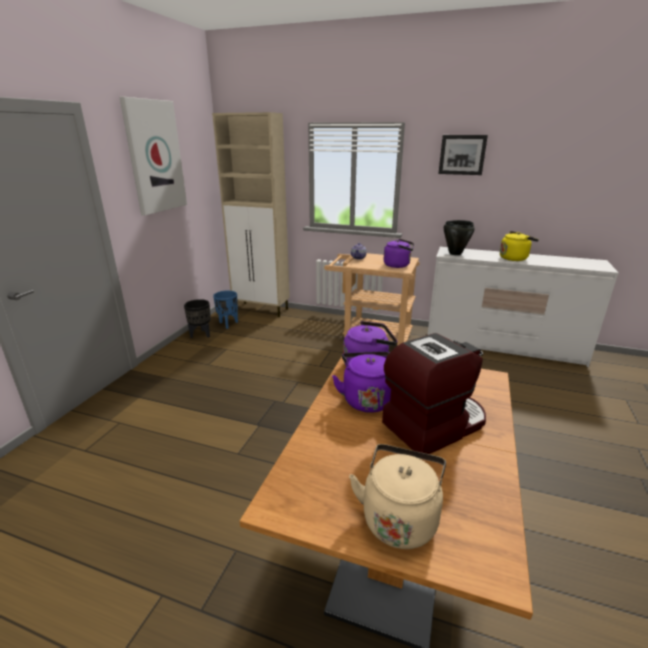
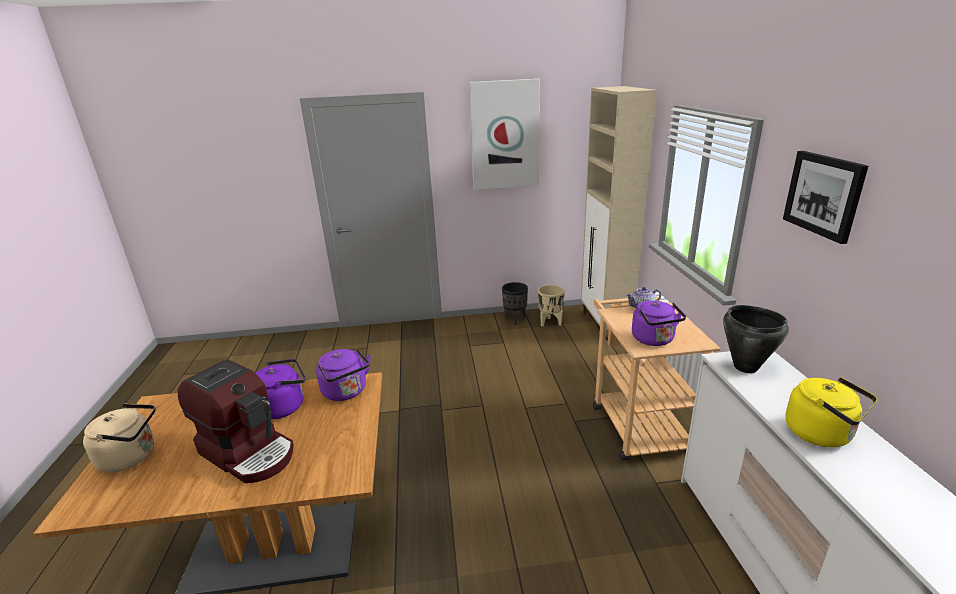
camera: 65 degrees right, 0 degrees up
blue planter [213,291,238,329] -> beige planter [538,285,565,327]

